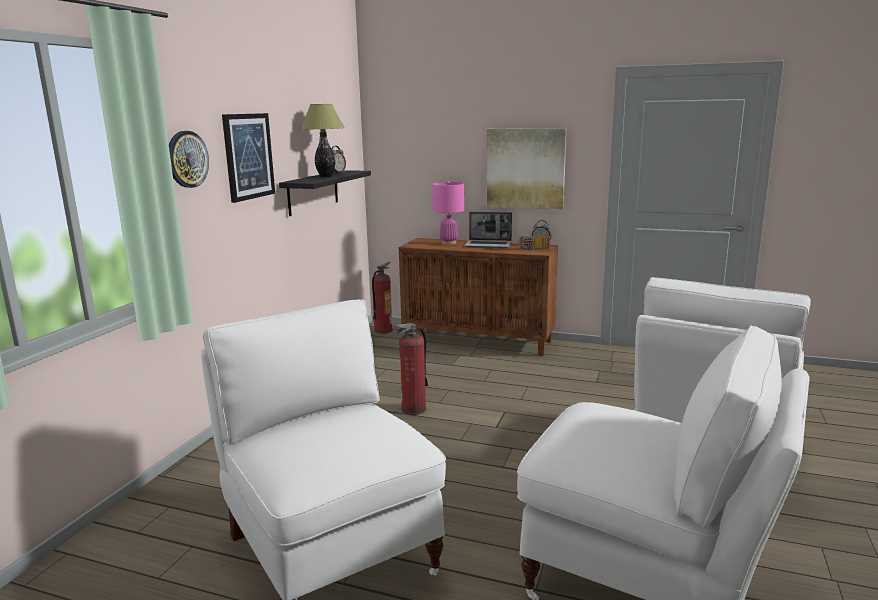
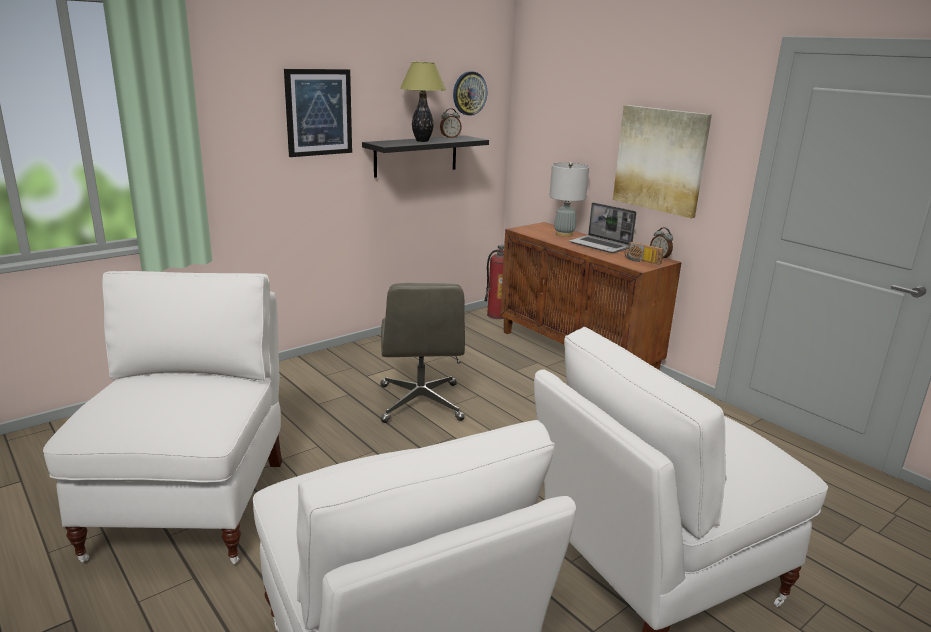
camera: 30 degrees right, 5 degrees up
wall clock [169,131,209,188] -> wall clock moved to [453,71,487,116]
fire extinguisher [396,323,428,415] -> grey office chair [381,283,465,423]
pink table lamp [432,181,464,245] -> grey table lamp [549,162,589,237]

